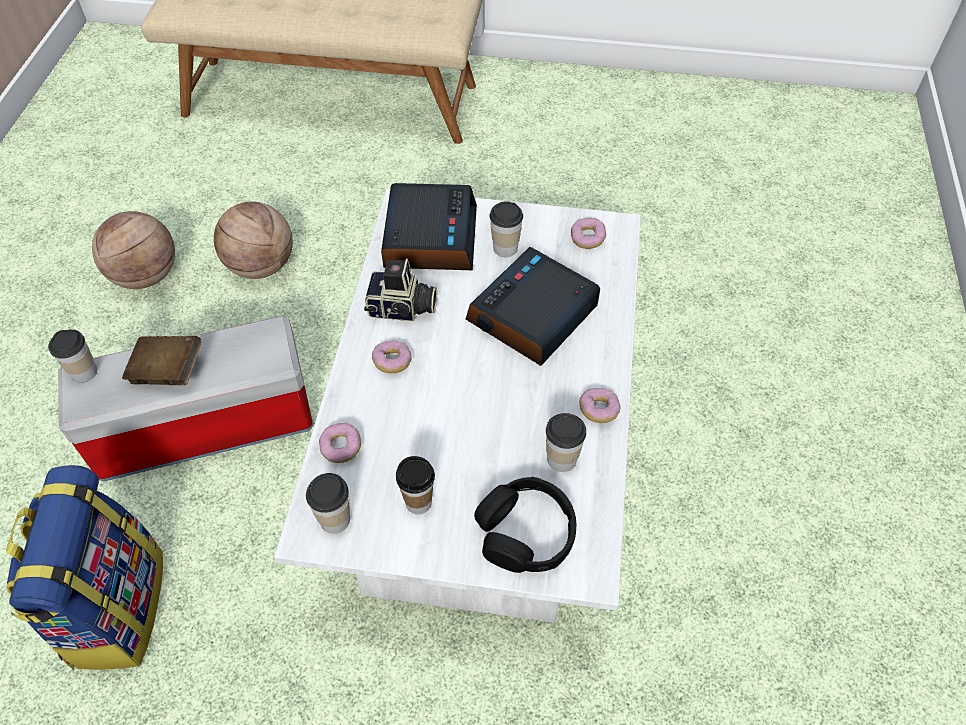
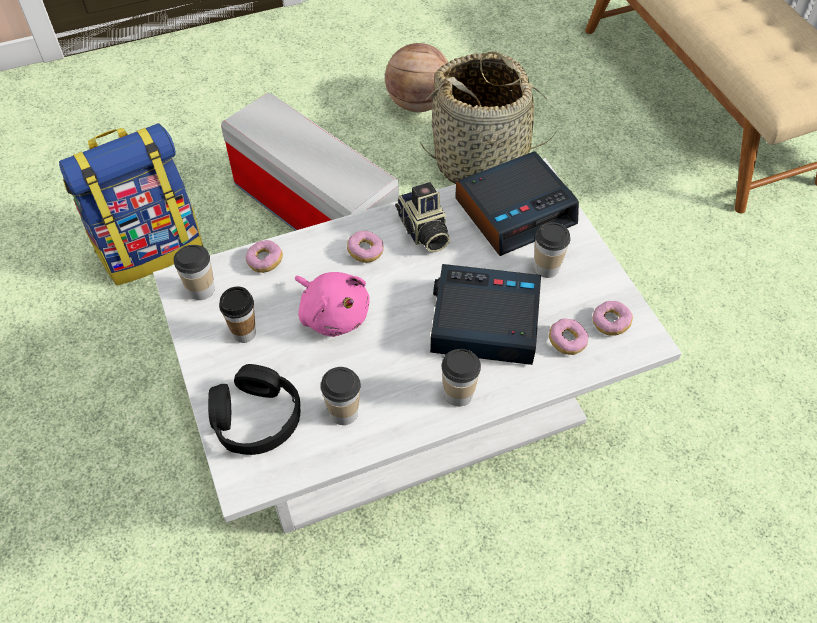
camera: 60 degrees right, 0 degrees up
cup [48,330,97,383] -> cup moved to [442,349,481,406]
brown book [122,336,201,385] -> none
basketball [214,201,293,279] -> basket [420,51,558,184]
donut [579,388,621,423] -> donut moved to [549,318,588,355]
none -> pink plush toy [295,272,370,337]

